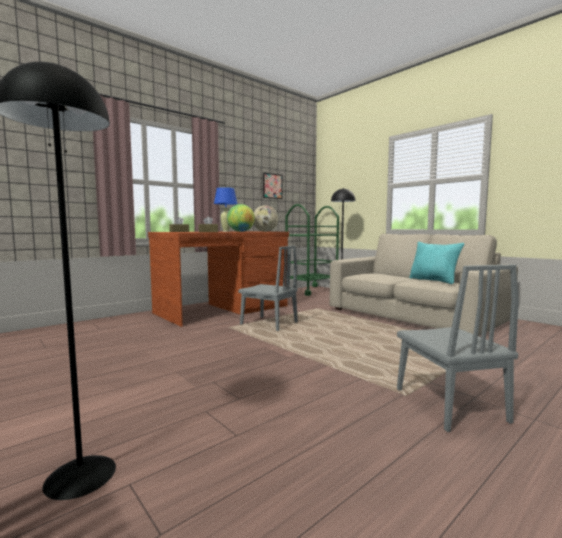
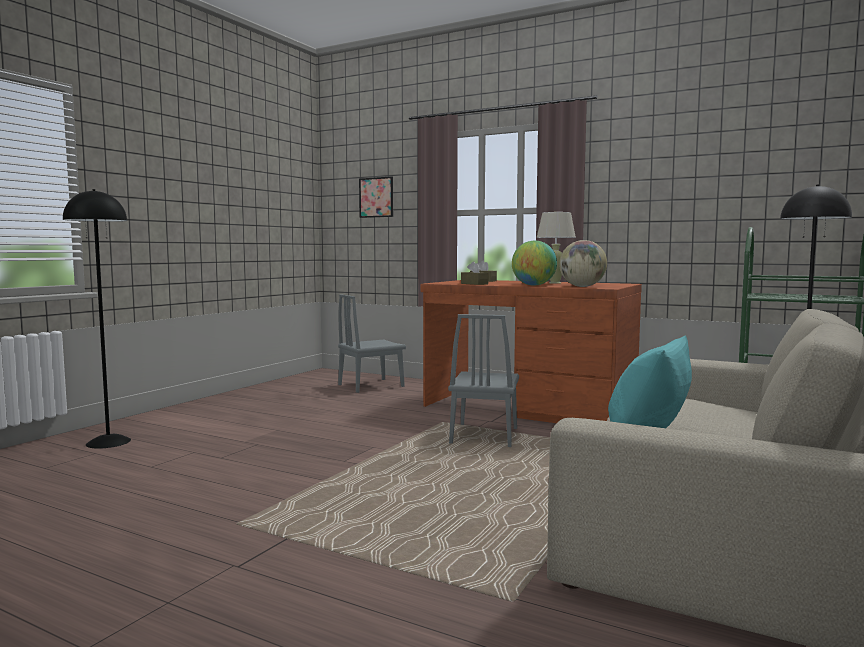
camera: 70 degrees right, 0 degrees up
blue table lamp [214,187,238,232] -> beige table lamp [536,212,576,284]
picture [263,172,282,199] -> picture moved to [359,176,393,218]
grey chair [397,264,519,432] -> grey chair moved to [338,294,406,393]

